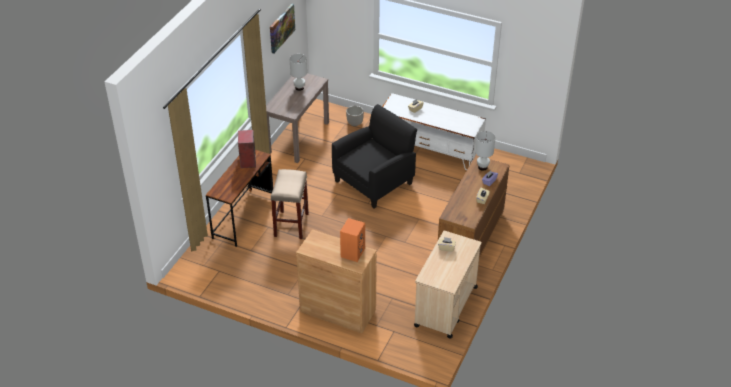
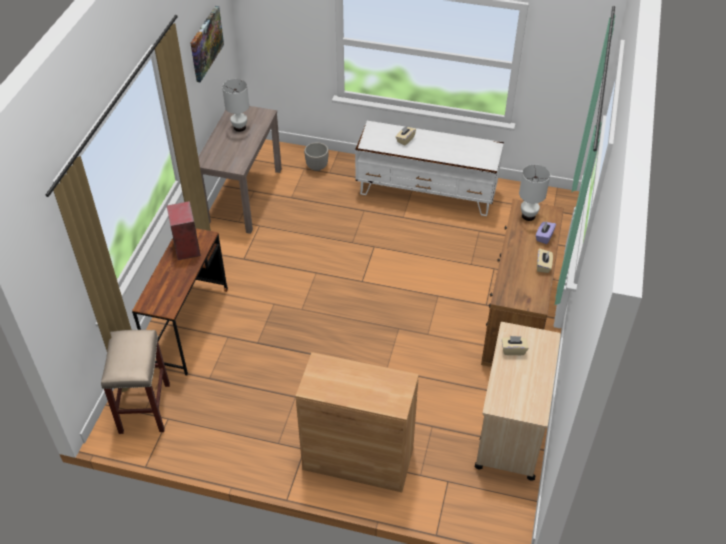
camera: 10 degrees left, 5 degrees up
beige stool [271,169,309,239] -> beige stool moved to [101,330,170,434]
black armchair [332,104,417,209] -> none
orange speaker [340,218,365,262] -> none

